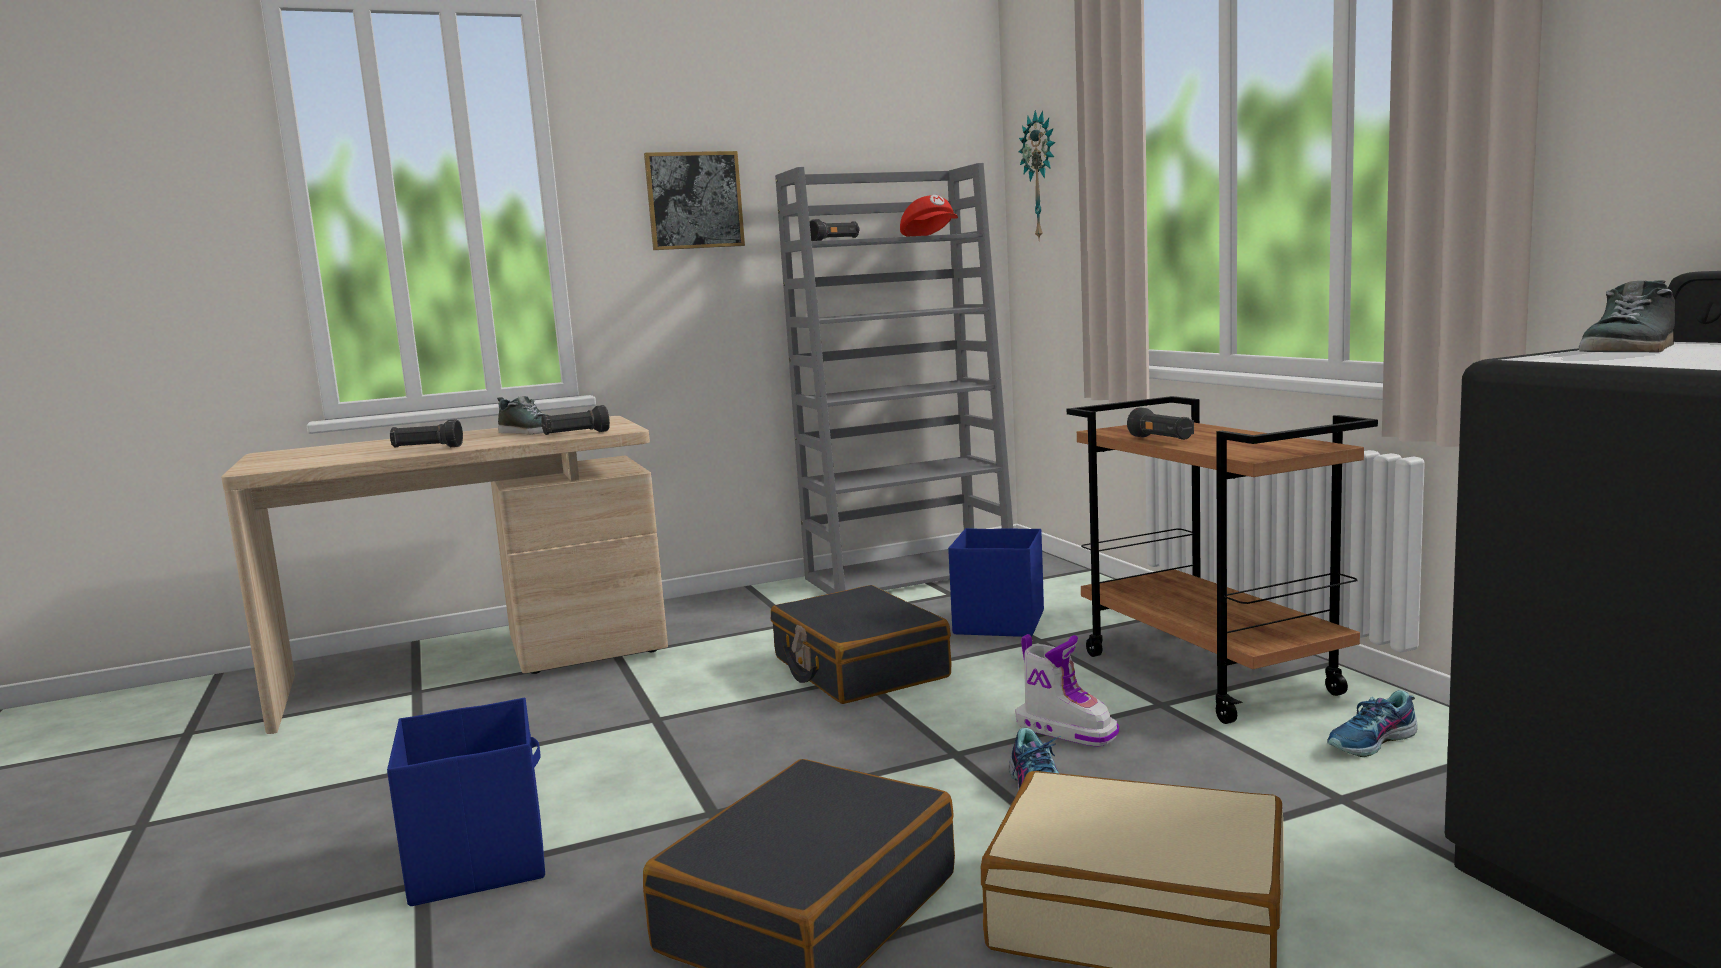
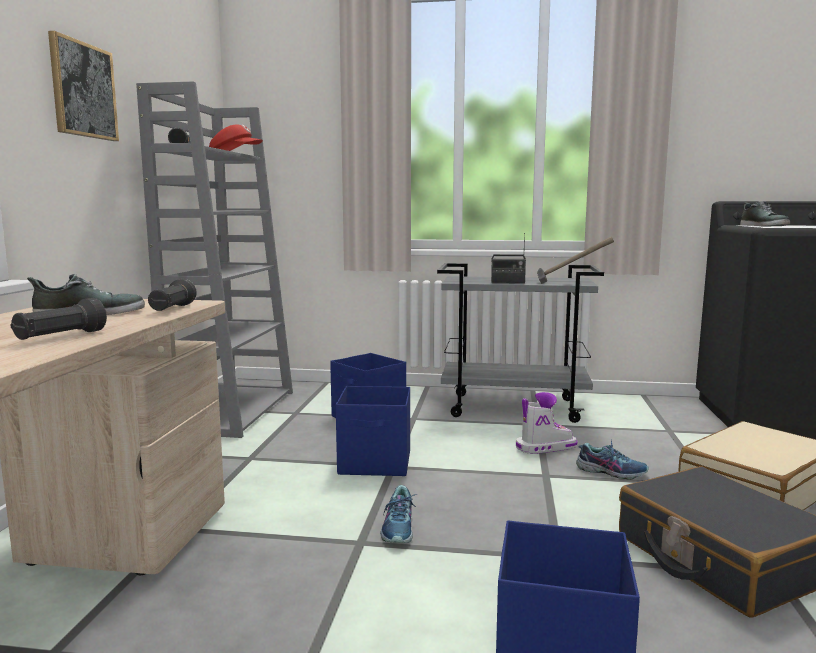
camera: 60 degrees left, 0 degrees up
black suitcase [771,585,951,704] -> blue storage box [336,386,410,476]
wall clock [1018,110,1055,239] -> none
brown cart [1067,396,1378,724] -> grey cart [437,263,604,423]
black flashlight [1127,408,1194,440] -> radio [491,233,526,284]
shoe [1327,690,1418,757] -> shoe moved to [380,485,417,543]
none -> hammer [537,237,614,284]

